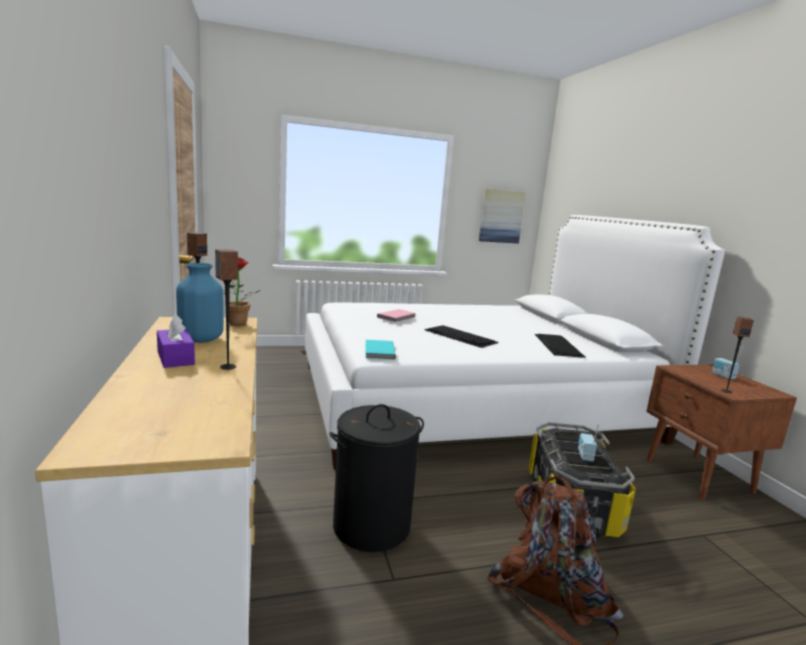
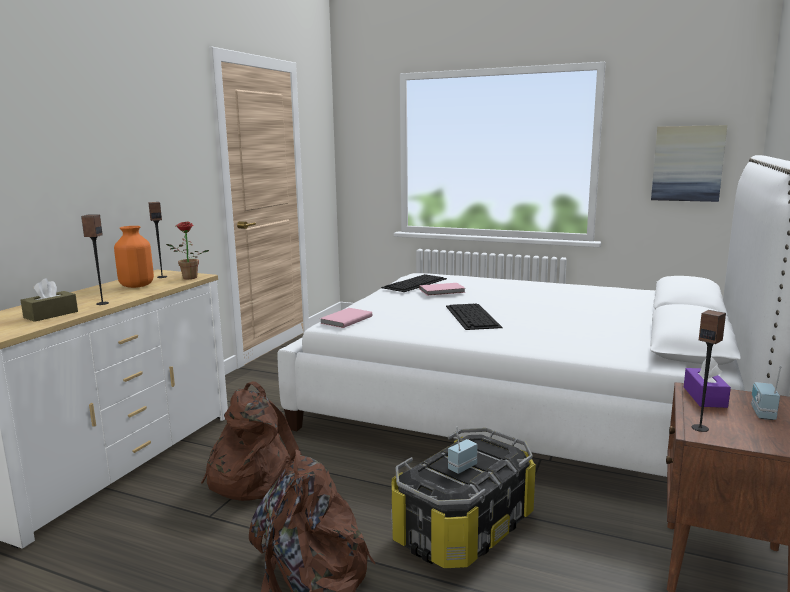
camera: 40 degrees right, 0 degrees up
purple tissue box [157,315,195,368] -> purple tissue box moved to [684,357,731,408]
blue vase [176,263,224,343] -> orange vase [114,226,154,288]
black laundry basket [329,404,424,552] -> brown backpack [201,381,302,501]
turquoise book [365,340,396,359] -> pink book [320,308,373,328]
keyboard [535,334,586,358] -> keyboard moved to [381,274,447,292]
none -> brown tissue box [20,278,78,322]

